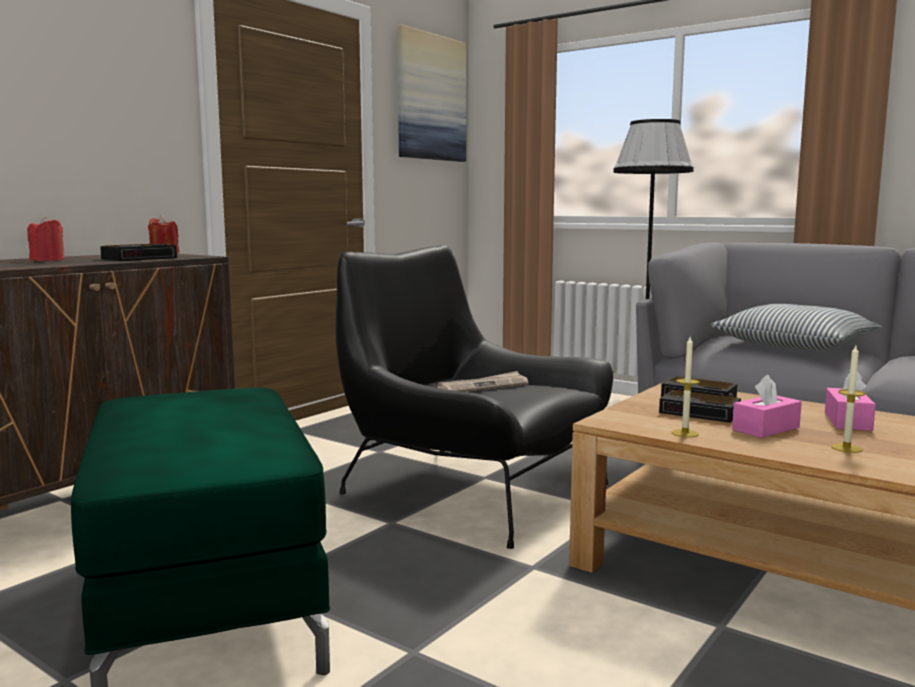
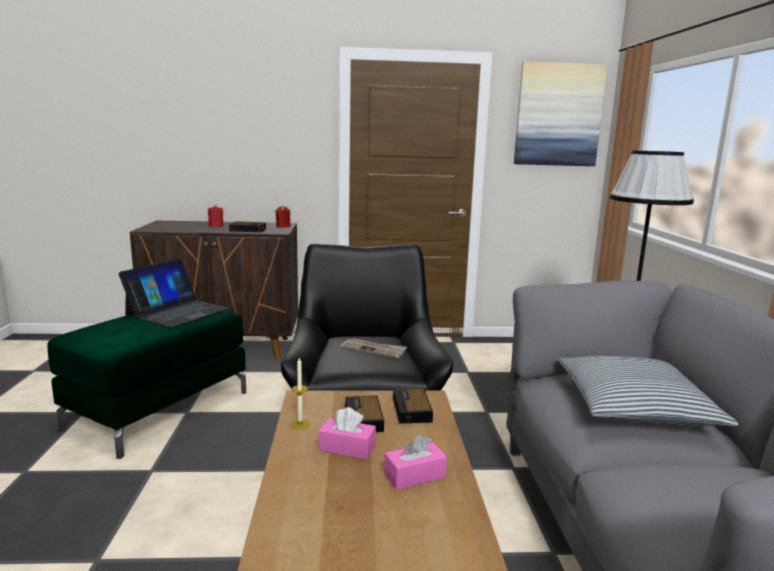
camera: 50 degrees right, 5 degrees up
candle [831,346,865,453] -> none
none -> laptop [118,259,229,328]

